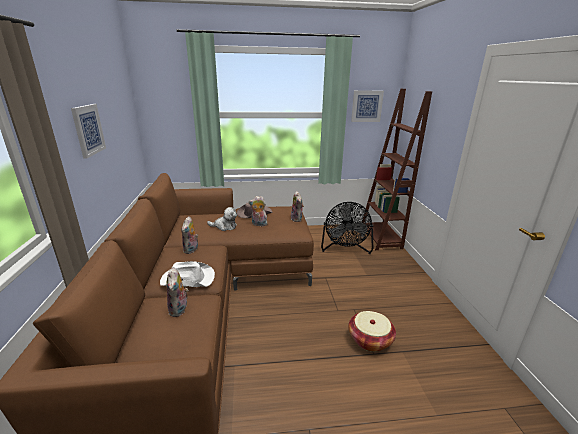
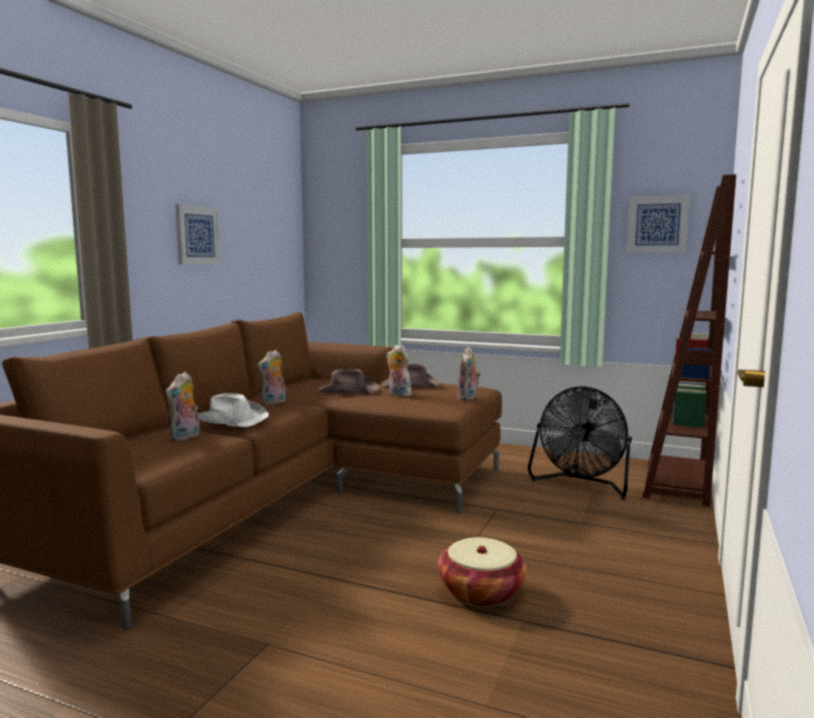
camera: 30 degrees right, 15 degrees down
plush toy [207,207,237,231] -> brown hat [317,369,379,394]

